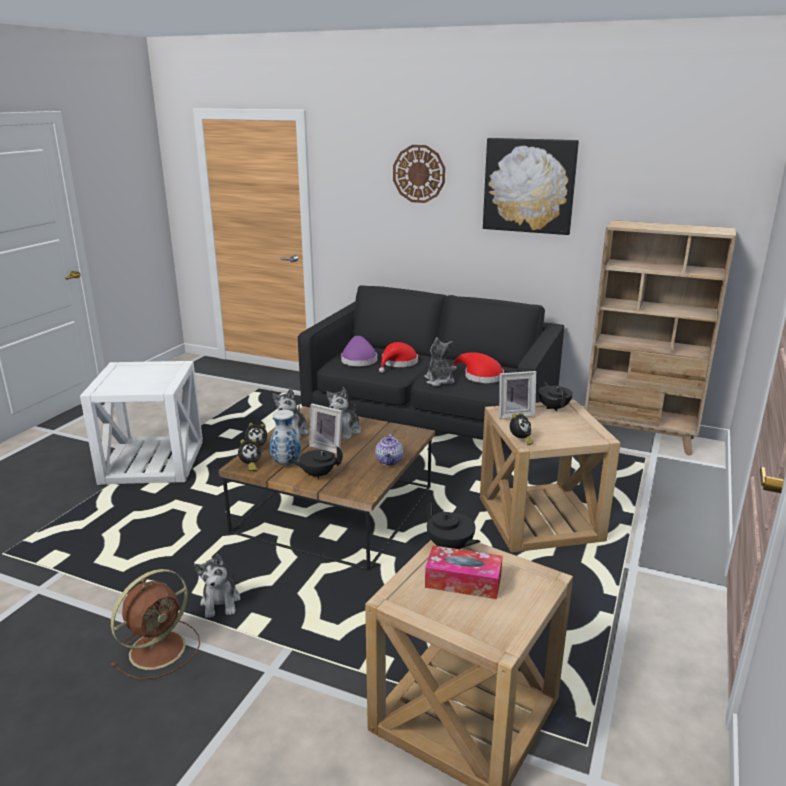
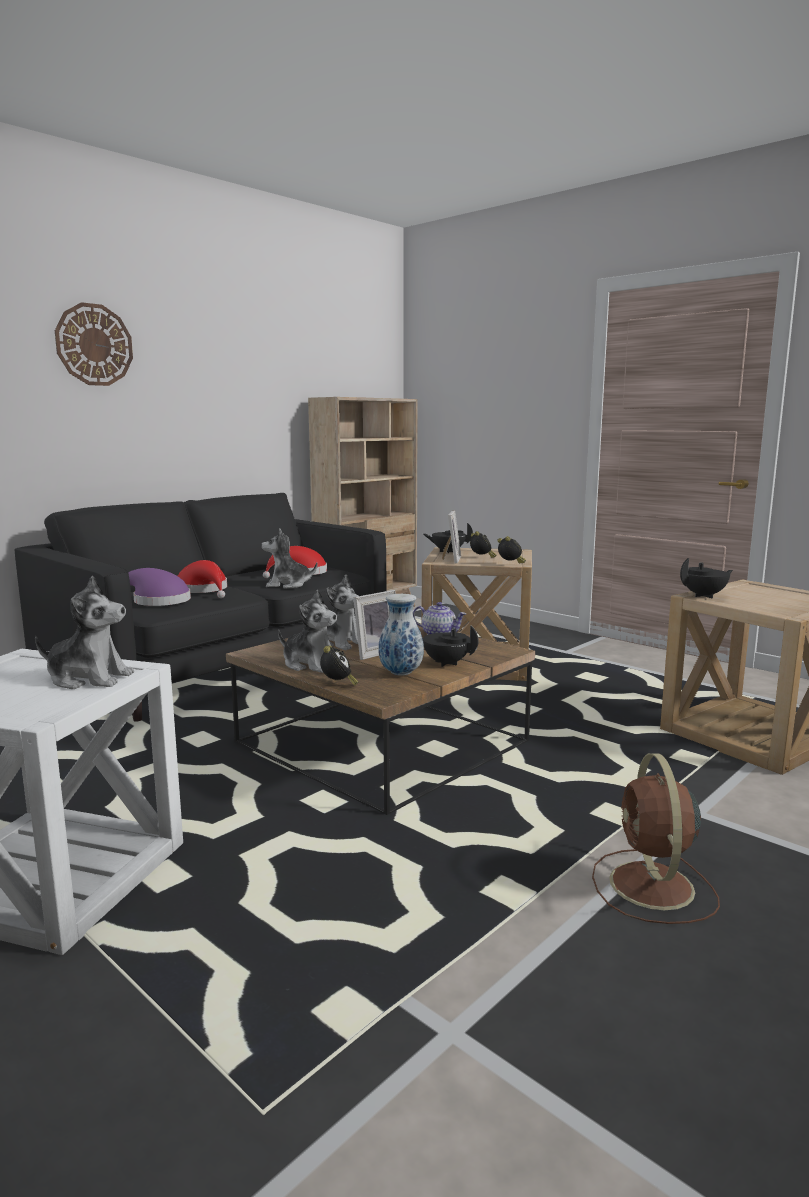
camera: 70 degrees left, 10 degrees down
brown fan [110,569,200,679] -> brown fan turned 150 degrees counterclockwise [592,753,720,924]
plush toy [194,554,240,618] -> plush toy moved to [35,576,134,689]
alarm clock [238,439,261,471] -> alarm clock moved to [470,531,497,558]
black teapot [289,446,343,479] -> black teapot turned 105 degrees clockwise [422,626,479,667]
tissue box [425,546,502,599] -> none
picture [483,138,579,235] -> none

